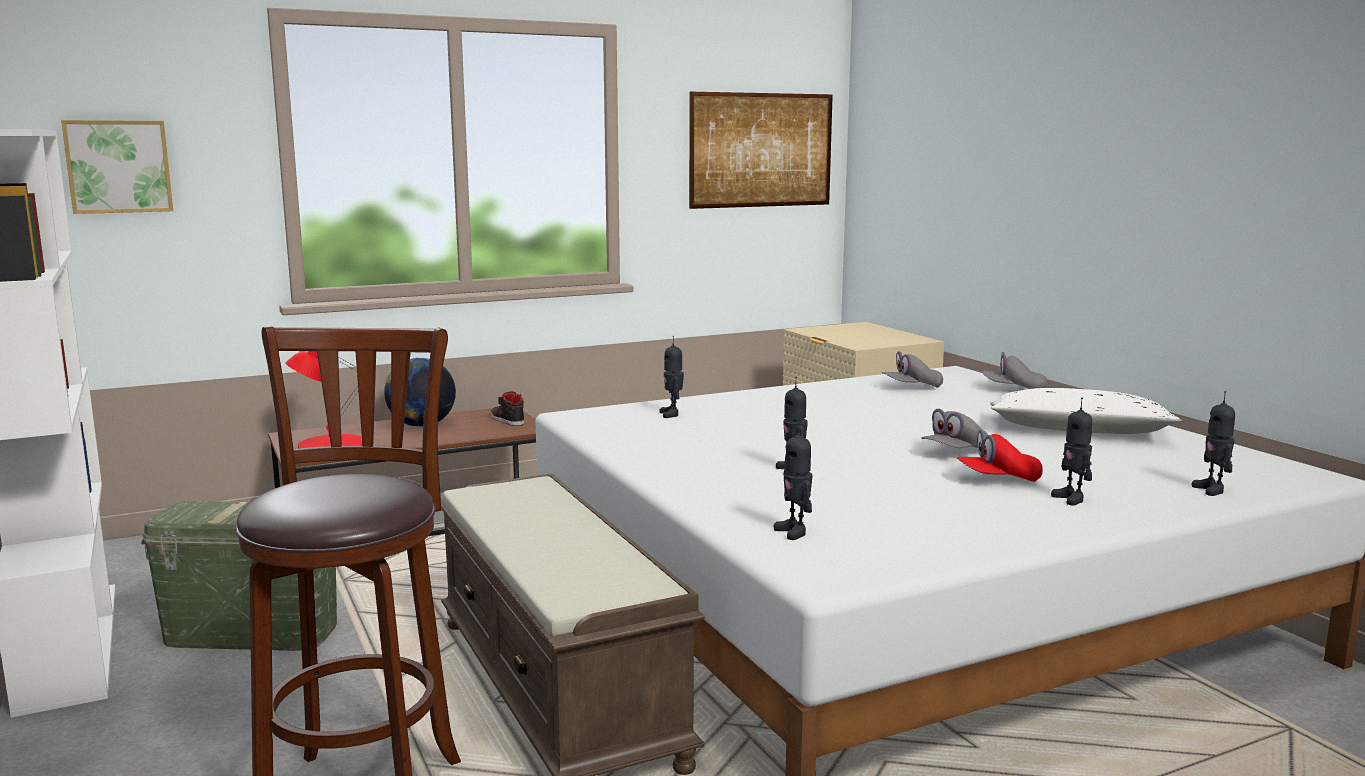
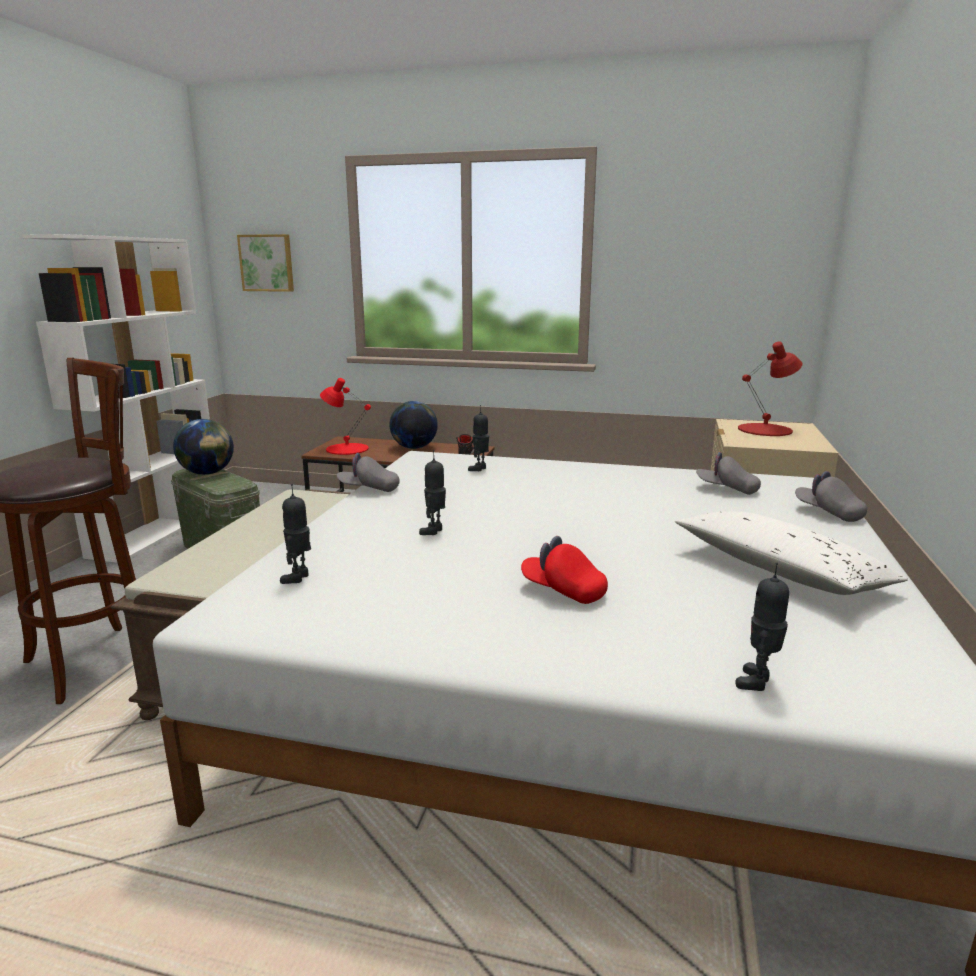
camera: 40 degrees right, 5 degrees up
picture [689,92,833,209] -> none
grey cap [921,409,988,448] -> grey cap moved to [337,453,400,492]
toy robot [1051,398,1092,506] -> none
none -> globe [173,419,234,475]
none -> red table lamp [738,341,803,436]

